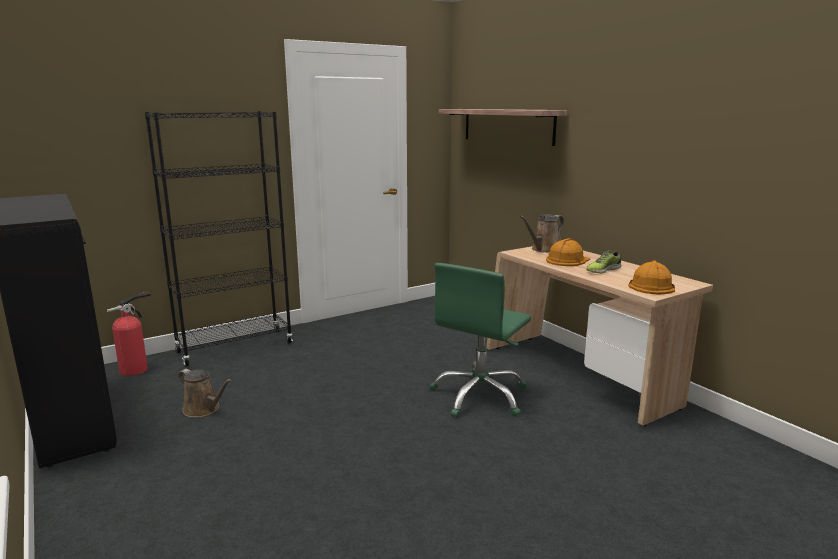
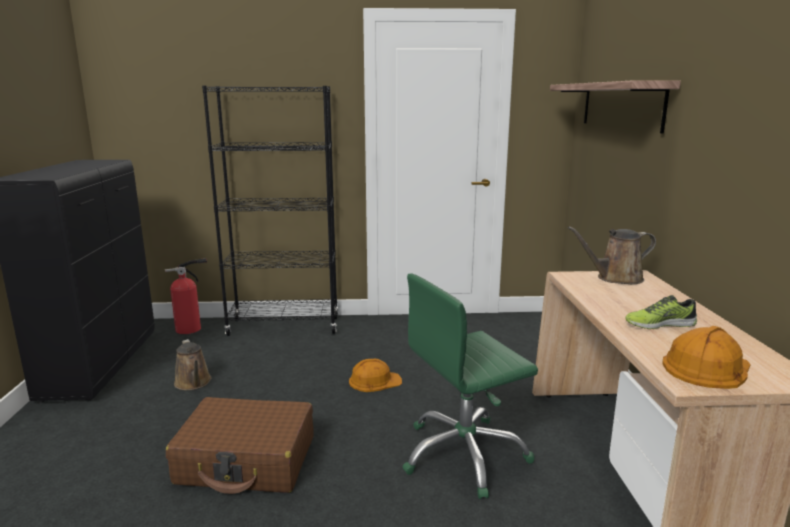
camera: 30 degrees right, 0 degrees up
orange hard hat [546,238,590,266] -> orange hard hat moved to [349,359,402,392]
none -> brown suitcase [166,397,314,494]

